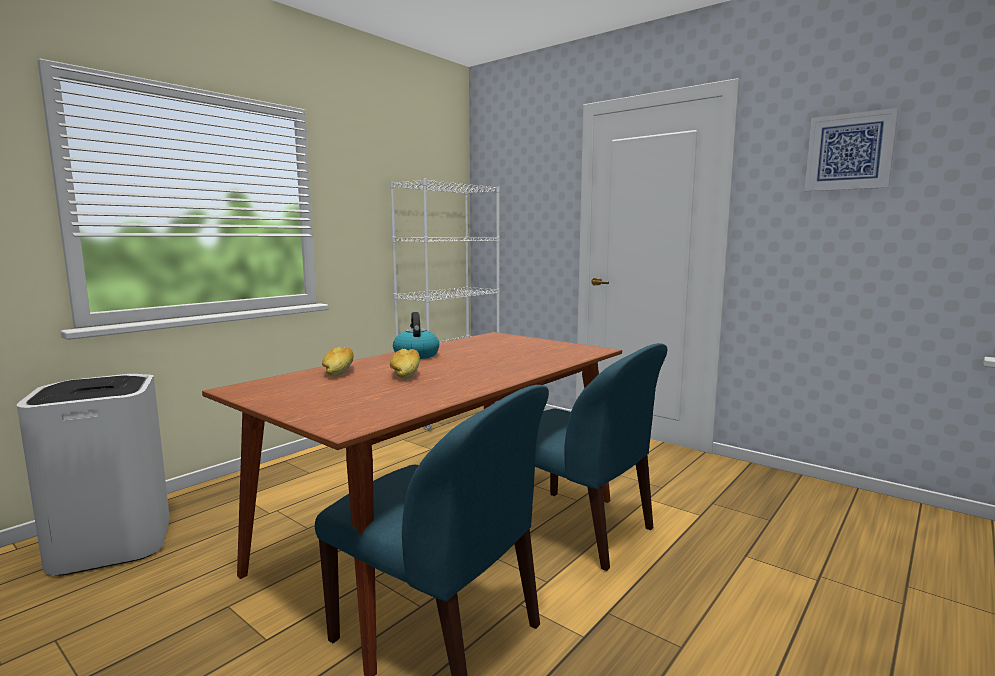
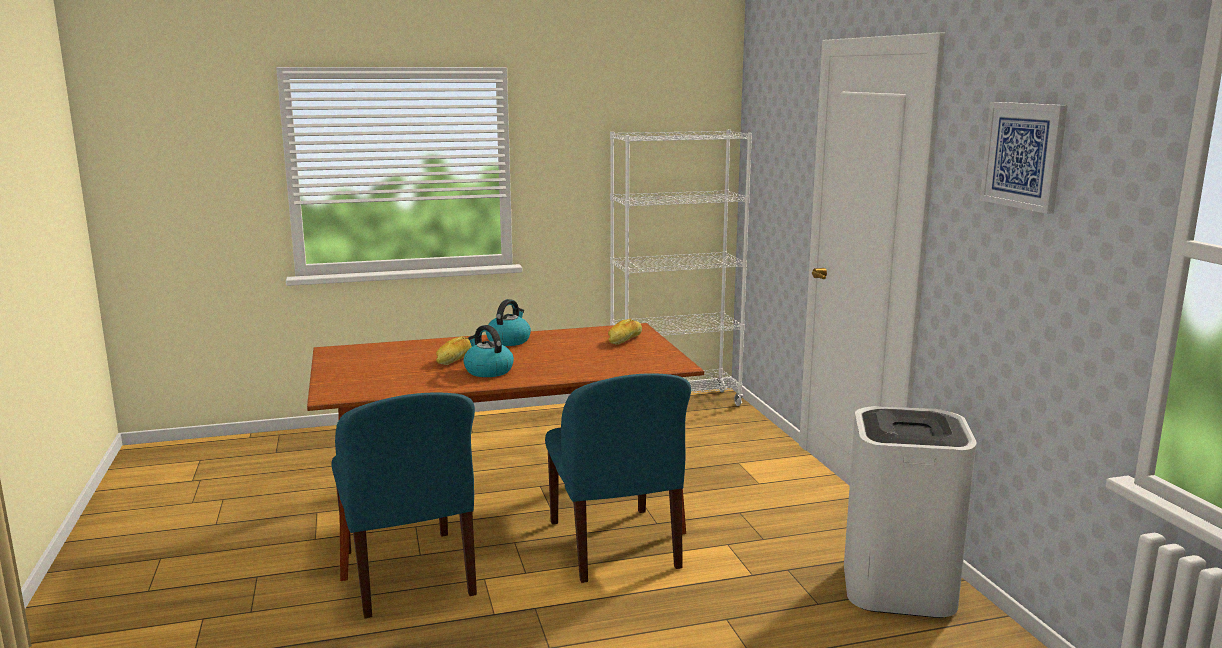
camera: 35 degrees right, 5 degrees up
white trash can [17,374,170,576] -> white trash can moved to [844,406,976,618]
bread [322,347,354,377] -> bread moved to [608,319,642,345]
none -> kettle [463,325,514,377]

